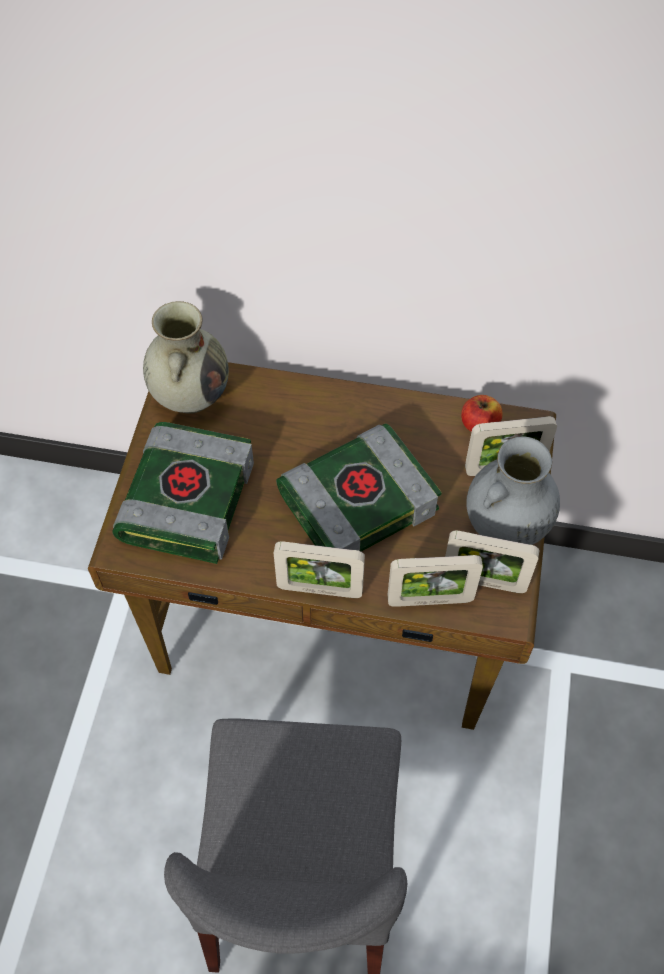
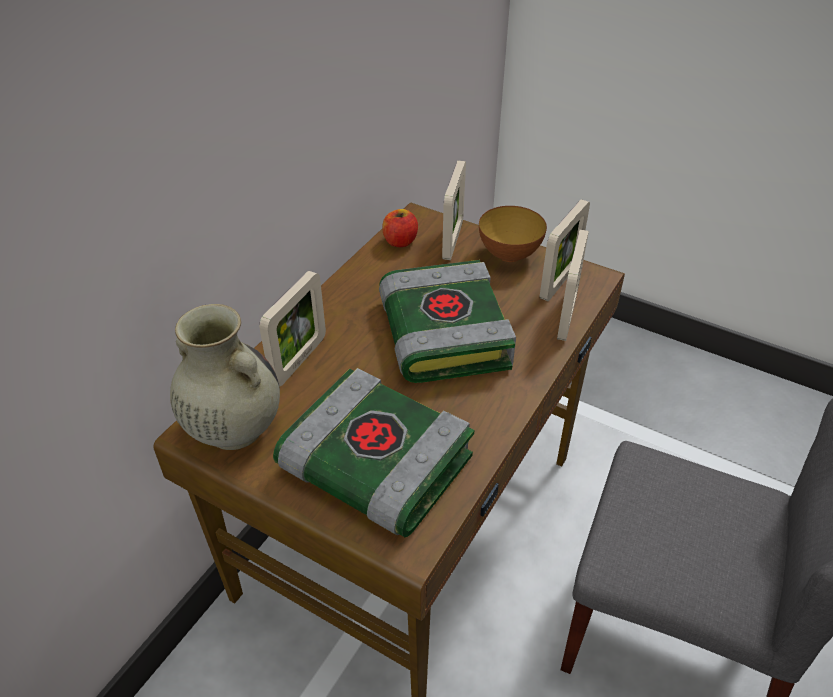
camera: 70 degrees left, 15 degrees down
picture frame [274,541,365,598] -> picture frame moved to [259,271,326,386]
grey vase [466,437,560,545] -> bowl [479,206,547,262]

